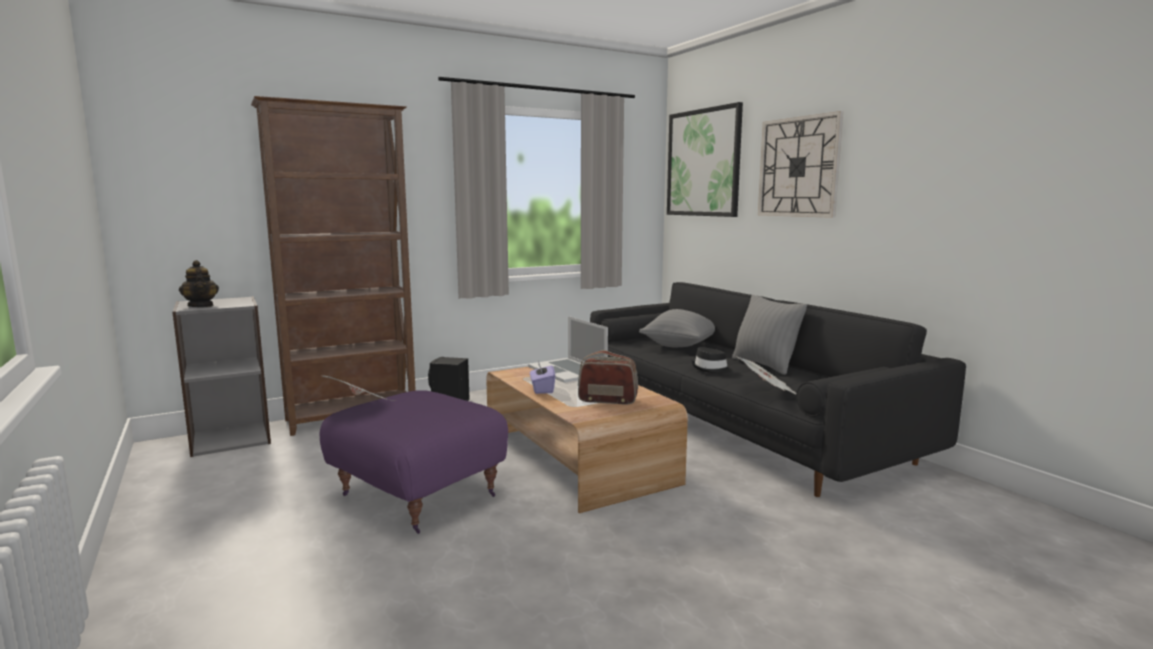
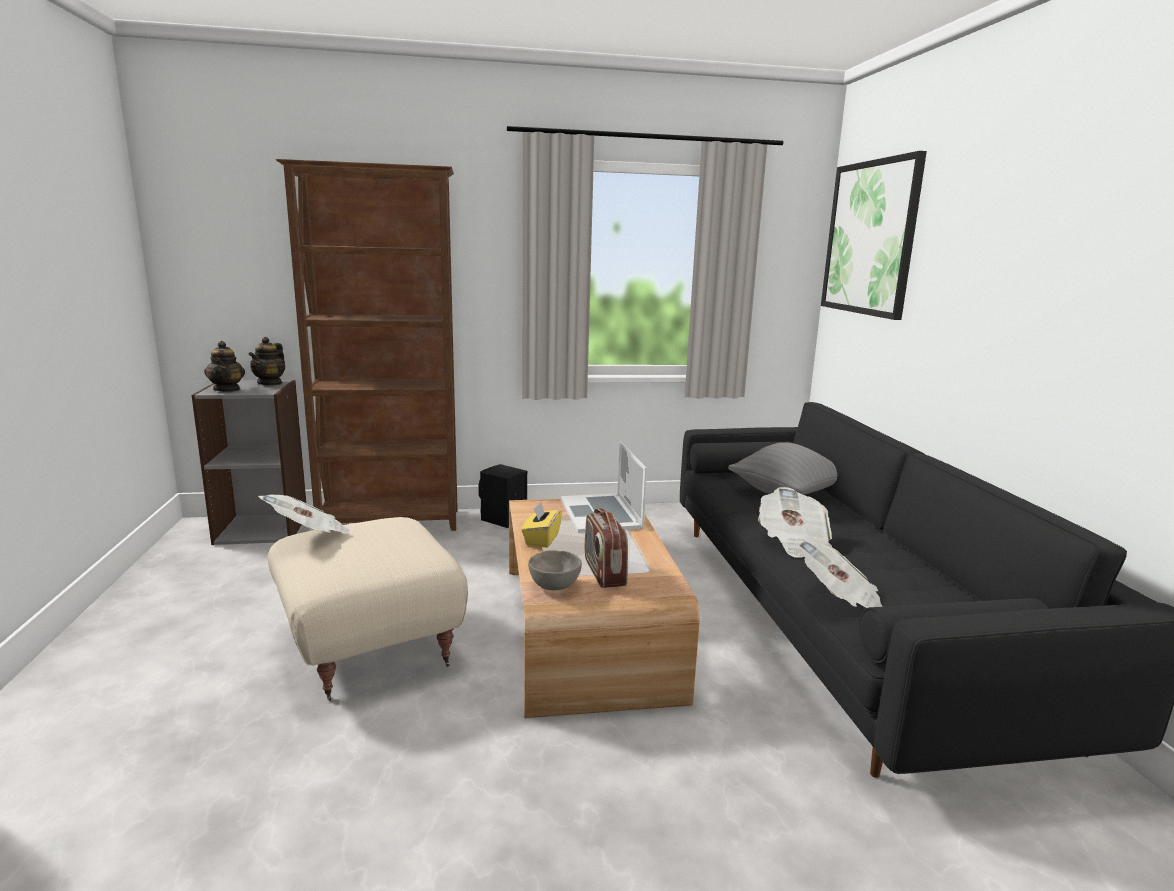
camera: 20 degrees right, 5 degrees up
purple ottoman [319,391,508,534] -> beige ottoman [268,517,468,701]
purple tissue box [530,360,555,394] -> yellow tissue box [521,502,562,548]
radio [578,350,638,404] -> radio turned 135 degrees counterclockwise [584,508,628,588]
black hat [691,347,732,373] -> newspaper [758,487,832,558]
grey pillow [732,295,807,375] -> none
wall clock [758,111,843,218] -> none
none -> teapot [248,337,285,386]
none -> grey bowl [528,550,582,590]

